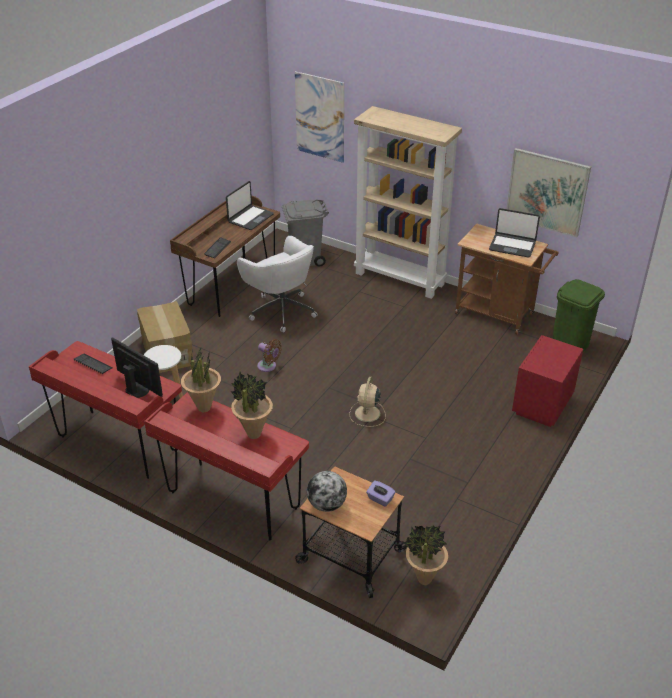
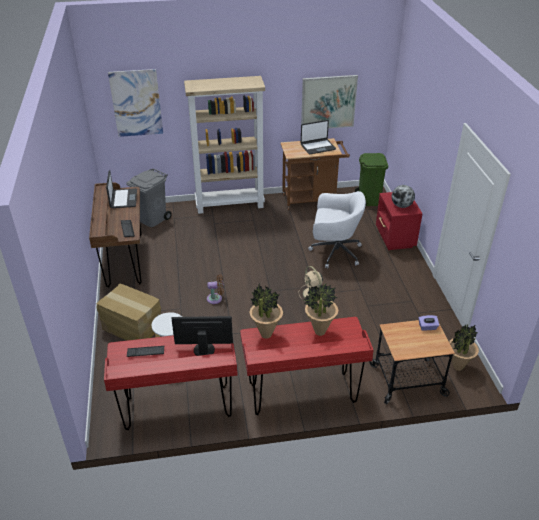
camera: 40 degrees left, 0 degrees up
white office chair [237,236,318,332] -> white office chair moved to [308,191,366,268]
globe [307,471,347,512] -> globe moved to [392,185,415,208]

